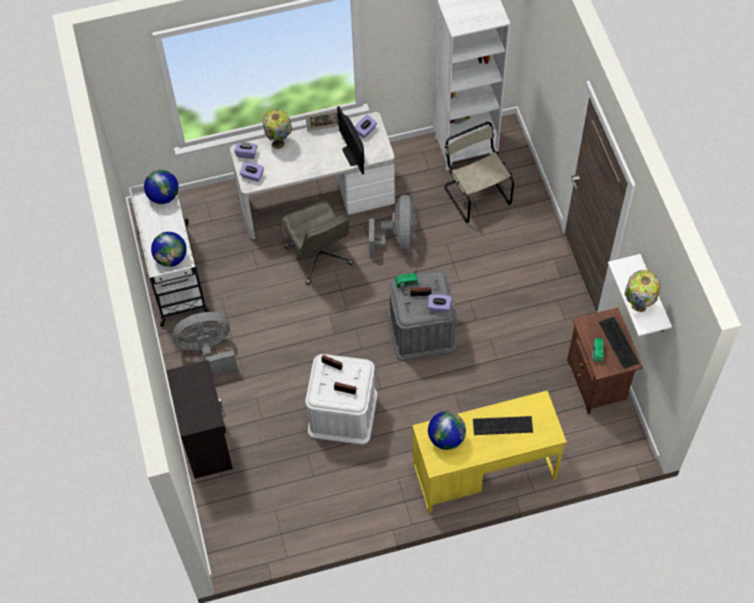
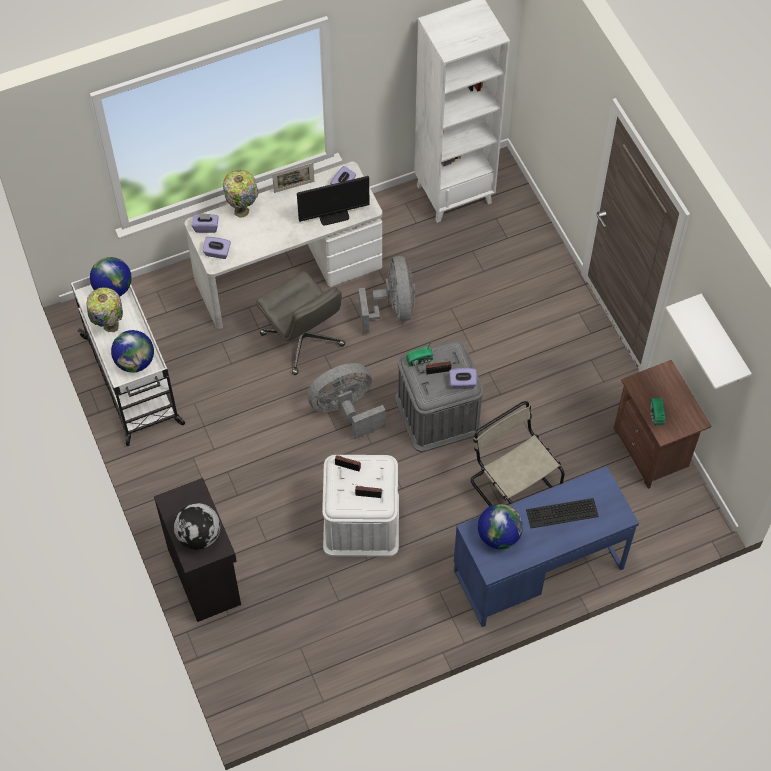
camera: 10 degrees left, 0 degrees up
grey fan [173,312,238,375] -> grey fan moved to [307,363,386,439]
monitor [337,106,364,175] -> monitor turned 75 degrees counterclockwise [297,176,369,226]
yellow desk [412,390,567,513] -> blue desk [454,466,639,627]
beige chair [445,122,514,223] -> beige chair moved to [471,401,565,506]
keyboard [599,317,639,369] -> none
table lamp [625,270,661,312] -> table lamp moved to [86,287,123,332]
none -> globe [174,503,220,550]

